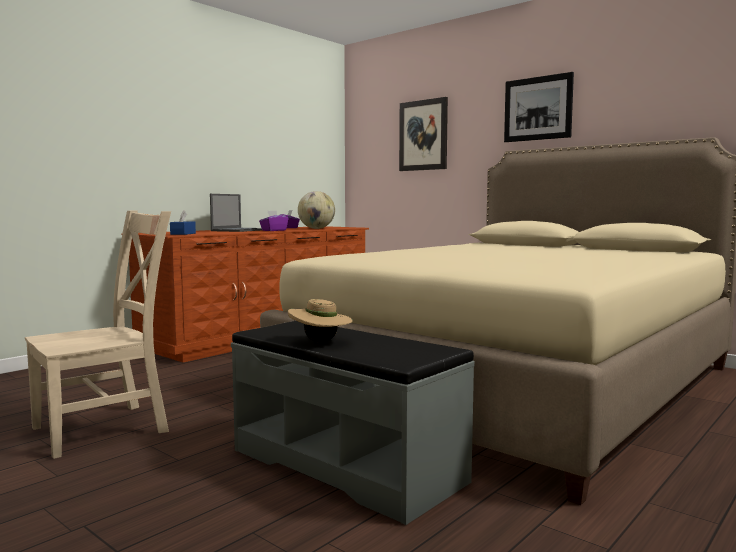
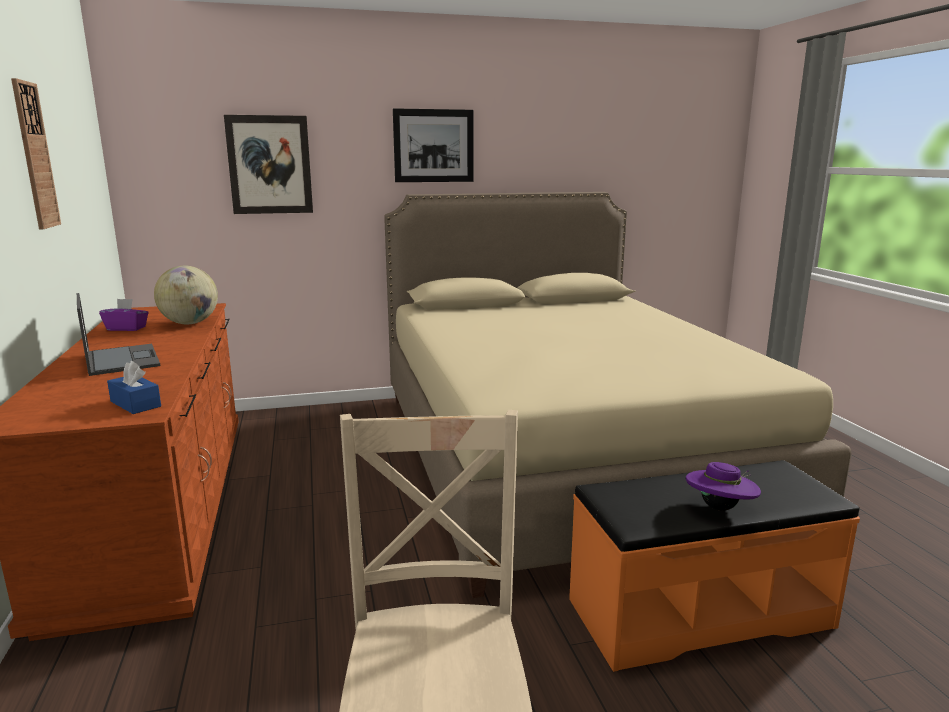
camera: 55 degrees left, 10 degrees up
grey bench [231,321,475,525] -> orange bench [569,460,860,672]
purple tissue box [259,210,288,231] -> none
beige hat [288,299,353,342] -> purple hat [686,462,761,511]
none -> wall clock [11,78,61,229]

